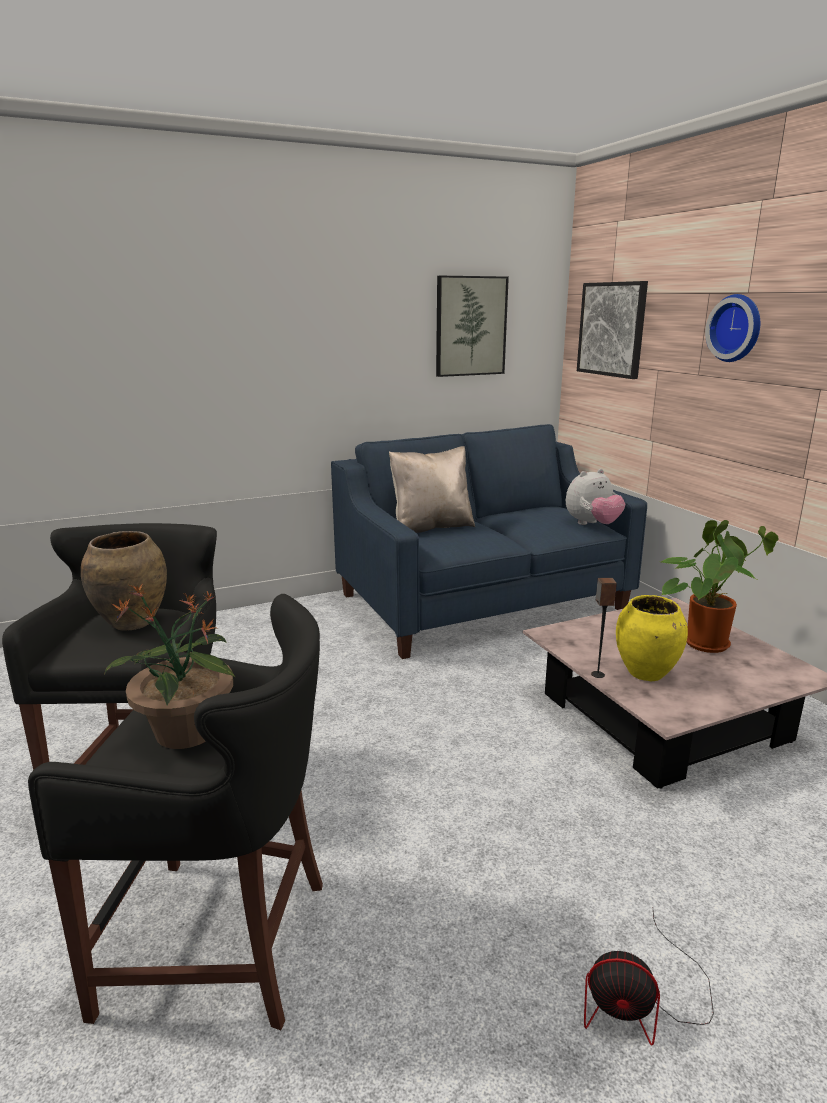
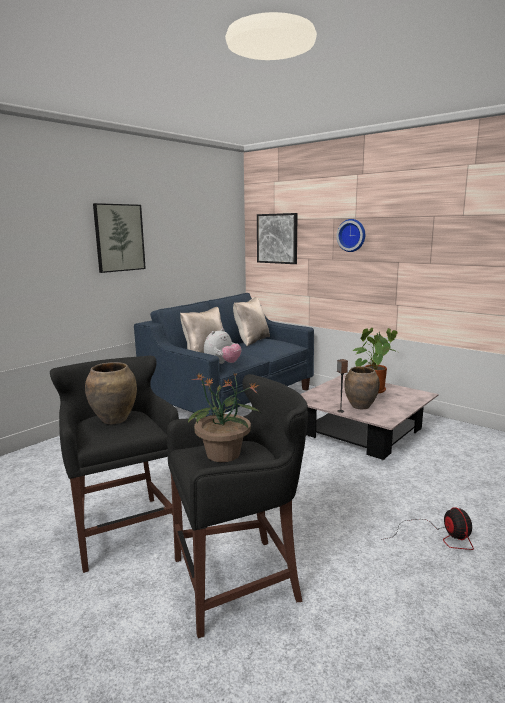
camera: 25 degrees left, 5 degrees down
picture [436,276,509,377] -> picture moved to [93,203,146,273]
plush toy [566,469,625,525] -> plush toy moved to [204,328,242,364]
fan [584,912,714,1046] -> fan turned 90 degrees counterclockwise [386,507,474,550]
yellow vase [616,595,688,681] -> brown vase [344,366,380,409]
none -> beige pillow [233,297,270,346]

